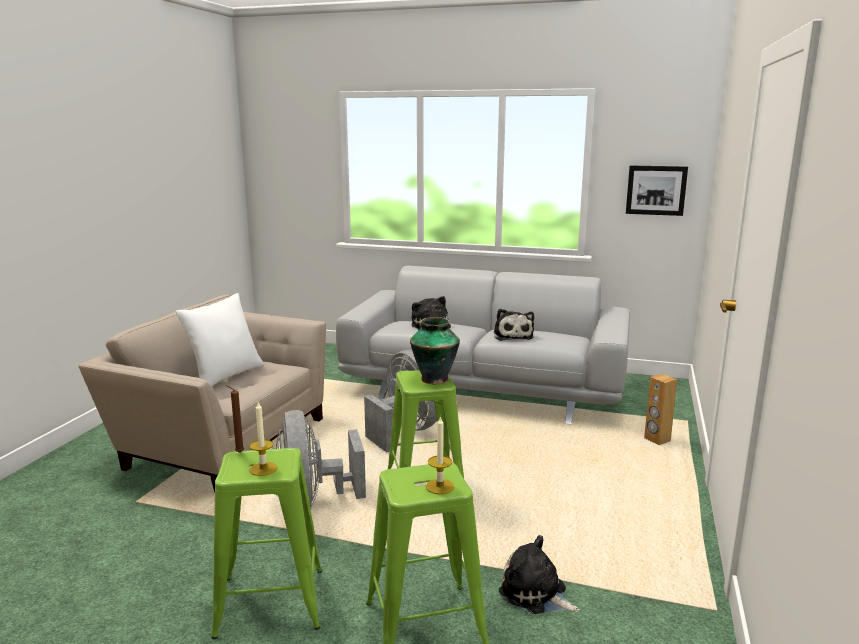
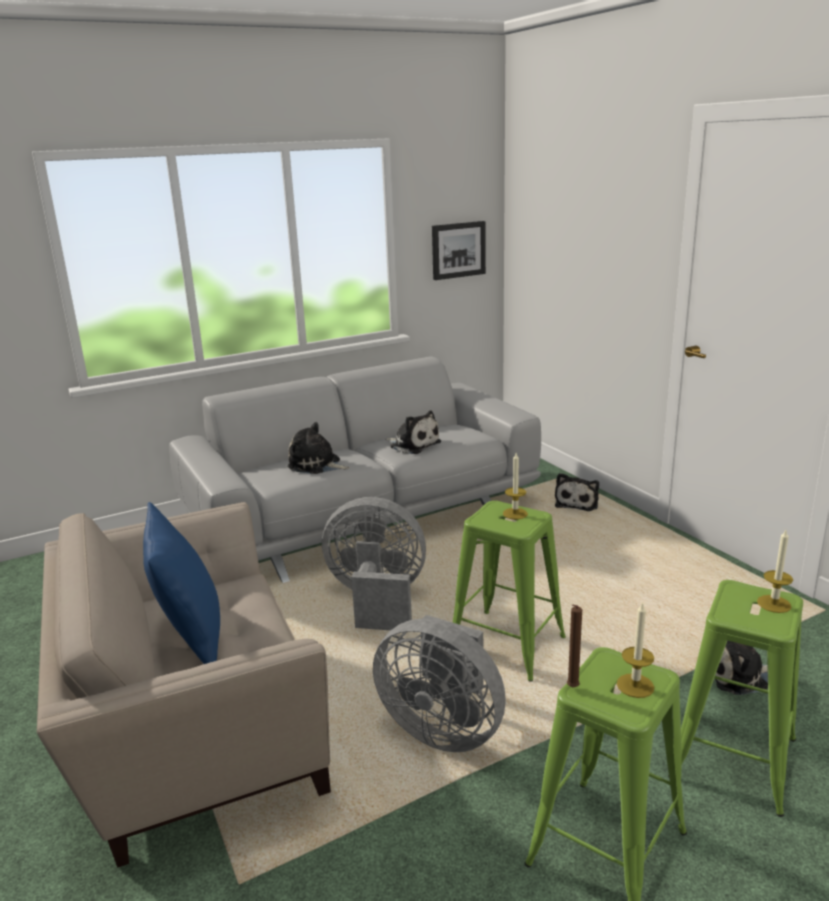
camera: 45 degrees left, 5 degrees up
white pillow [176,293,264,386] -> blue pillow [143,502,220,664]
vase [410,317,460,384] -> candle [503,453,528,519]
brown speaker [644,374,677,445] -> plush toy [555,473,599,511]

